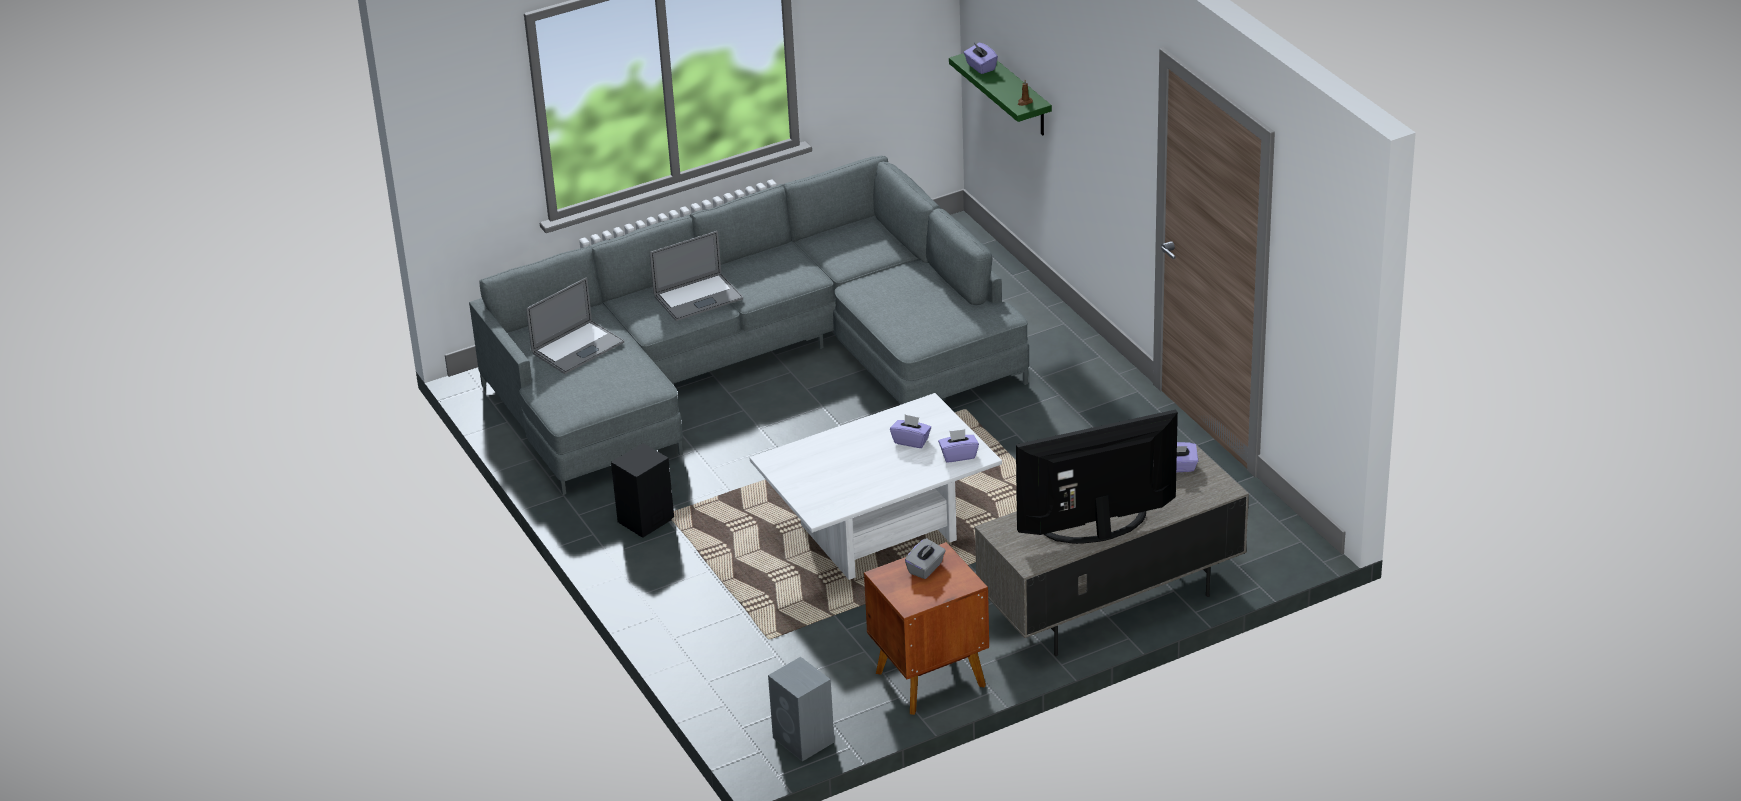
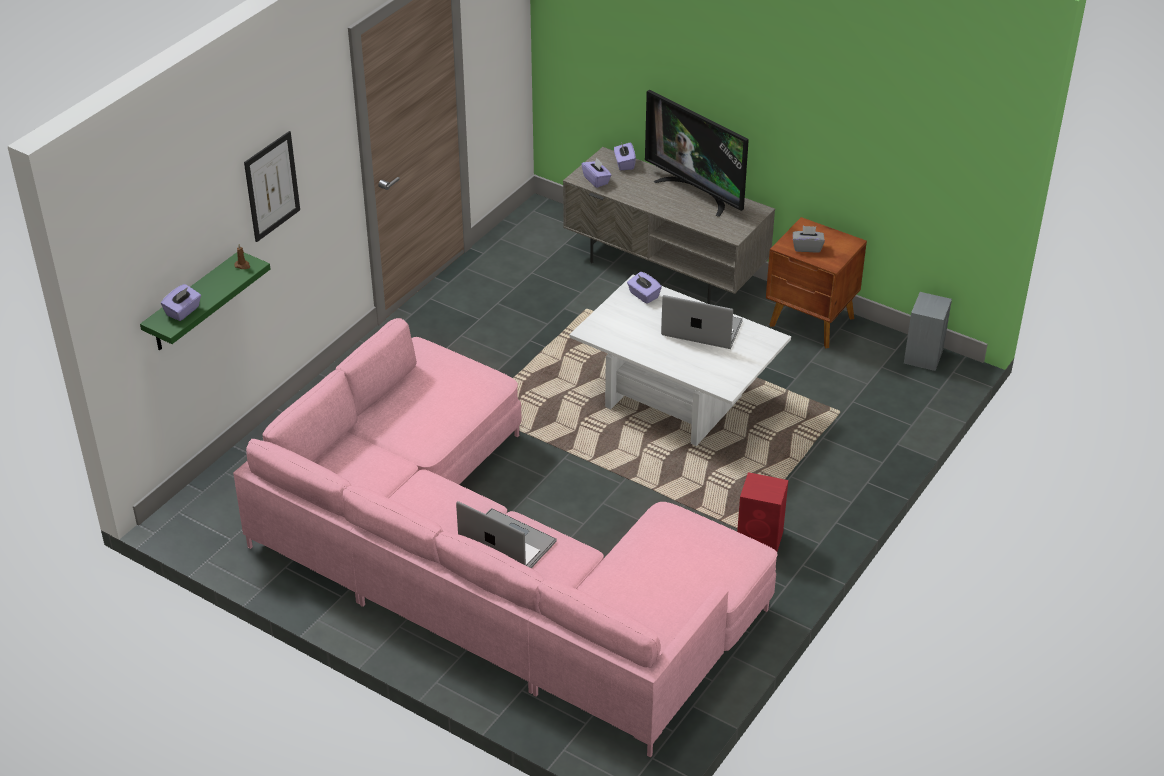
camera: 120 degrees left, 5 degrees up
grey sofa [469,156,1029,495] -> pink sofa [233,318,778,758]
laptop [526,278,624,374] -> laptop moved to [661,295,743,349]
black speaker [611,443,674,538] -> red speaker [737,472,788,552]
purple tissue box [890,414,931,448] -> purple tissue box moved to [614,142,636,170]
none -> picture [244,131,300,242]

